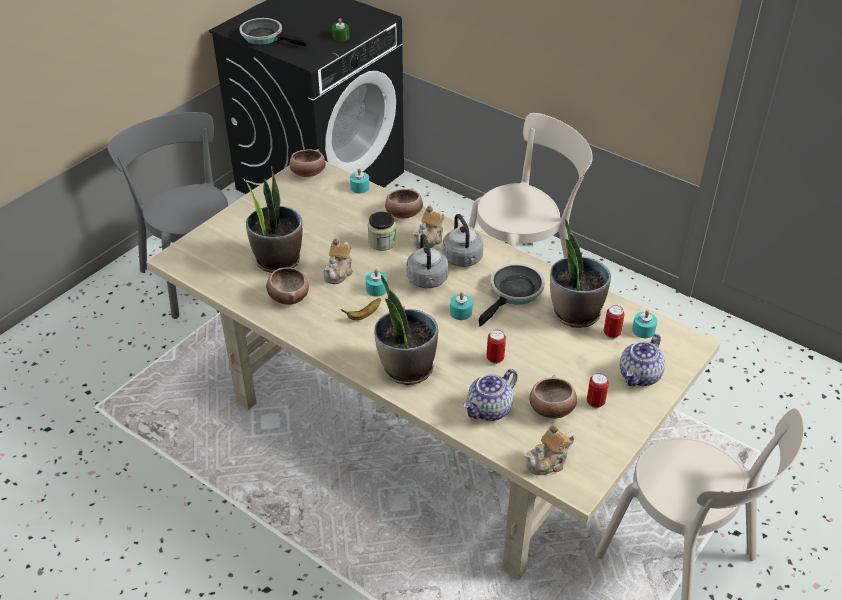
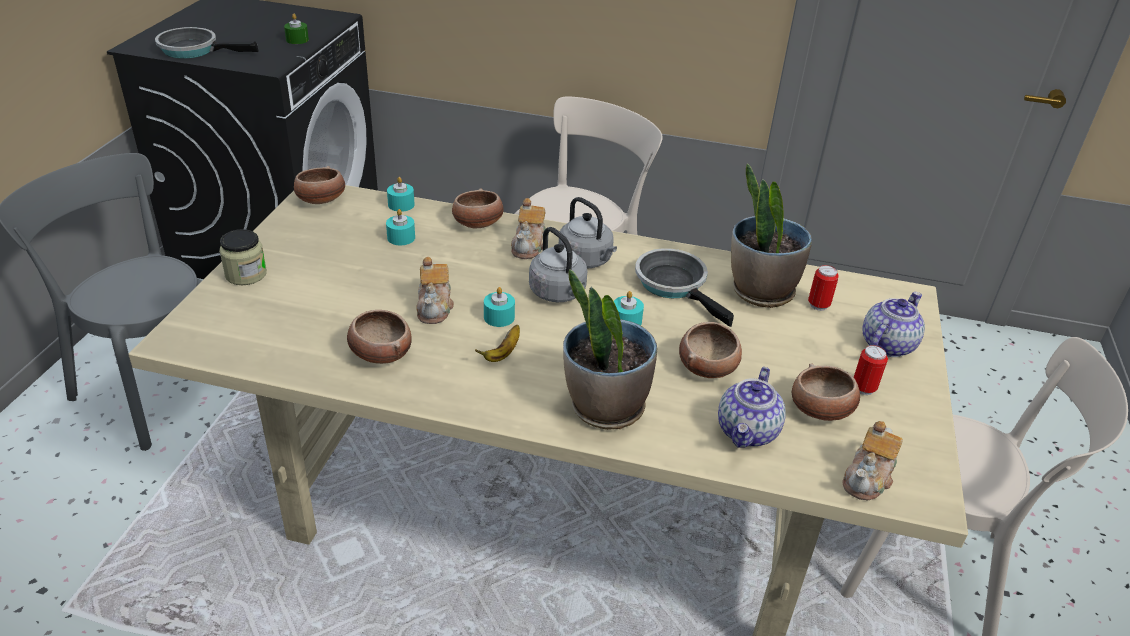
camera: 25 degrees left, 5 degrees down
potted plant [241,166,302,273] -> none
jar [368,212,396,251] -> jar moved to [219,229,267,285]
frying pan [479,263,545,327] -> frying pan turned 45 degrees counterclockwise [635,248,734,327]
can [486,330,506,364] -> bowl [679,322,742,378]
teapot [620,334,665,386] -> teapot turned 150 degrees counterclockwise [862,292,925,357]
turquoise candle [632,310,657,338] -> turquoise candle moved to [386,209,415,245]

